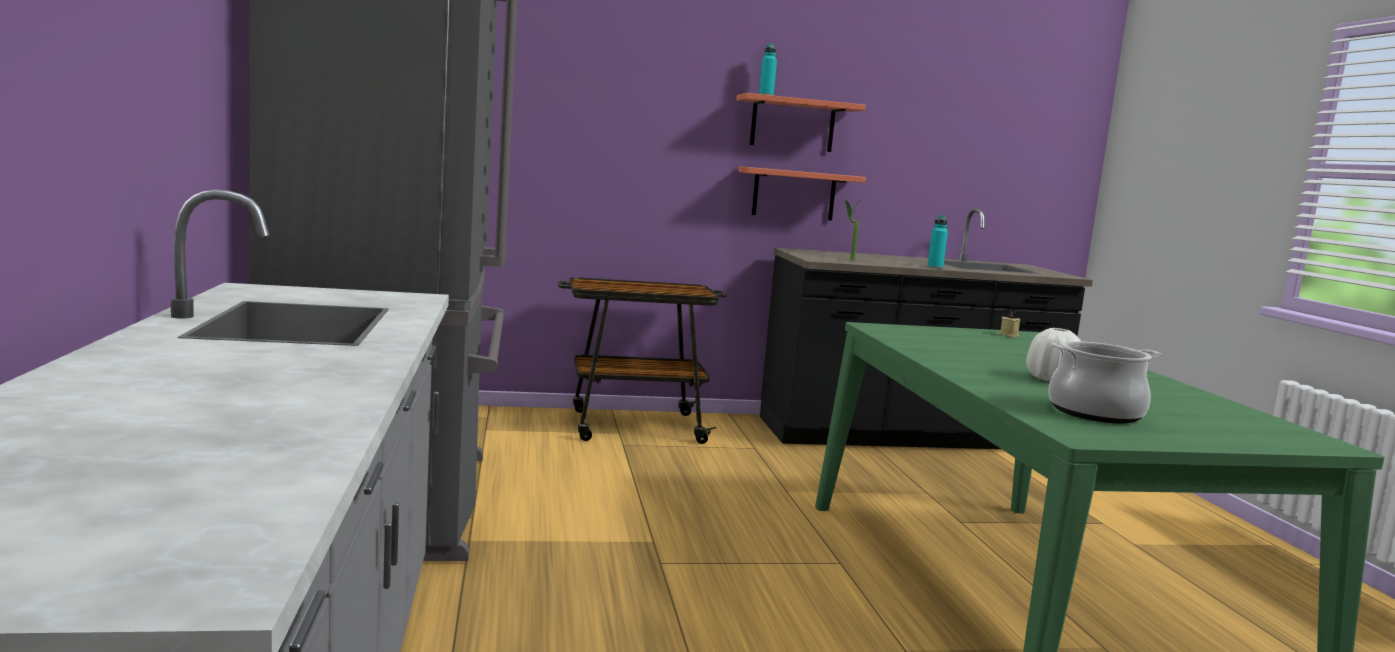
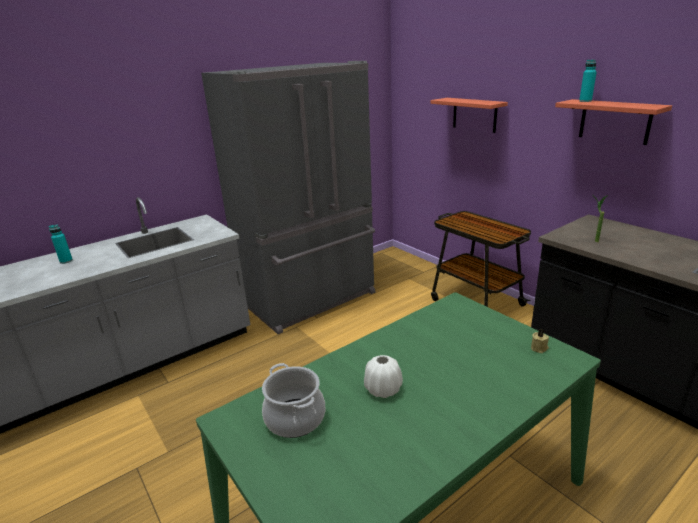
camera: 65 degrees right, 15 degrees up
shelf [738,166,866,221] -> shelf moved to [431,98,508,133]
turquoise bottle [927,215,948,269] -> turquoise bottle moved to [49,225,73,264]

